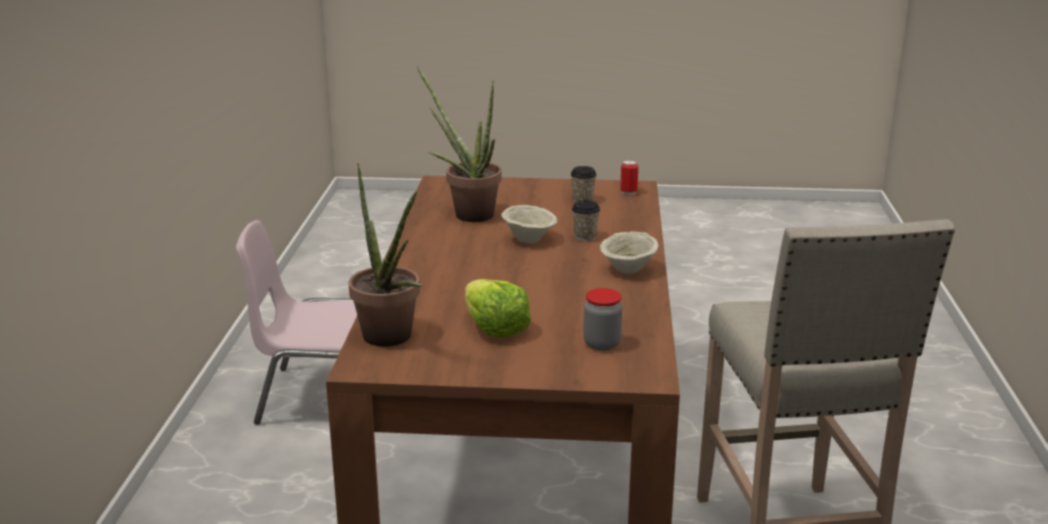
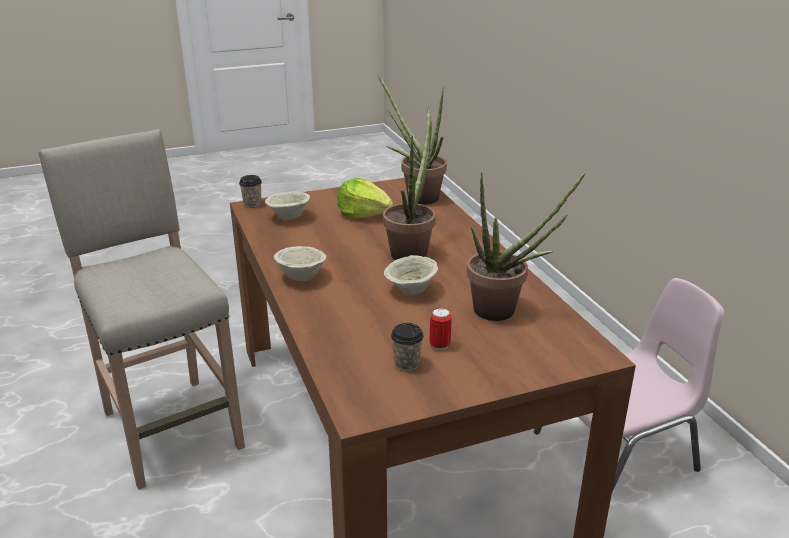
camera: 155 degrees right, 5 degrees up
cup [572,200,600,241] -> cup moved to [239,175,262,208]
jar [583,288,622,351] -> beige bowl [265,191,310,220]
can [620,160,638,195] -> can moved to [430,308,452,351]
none -> potted plant [383,106,436,260]

